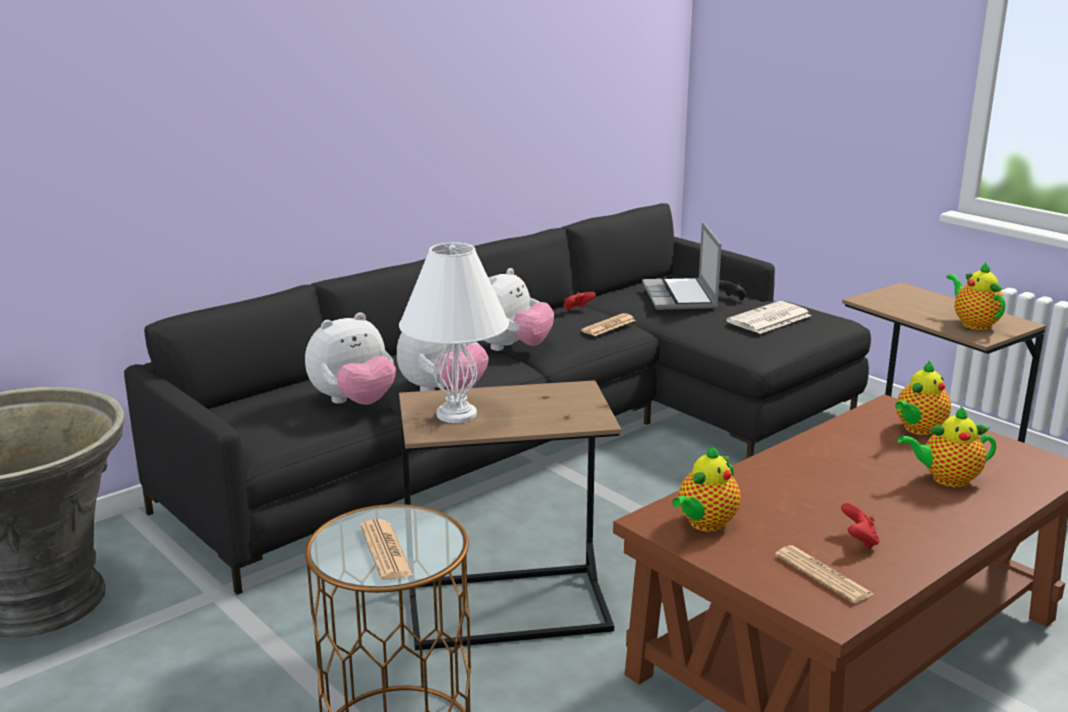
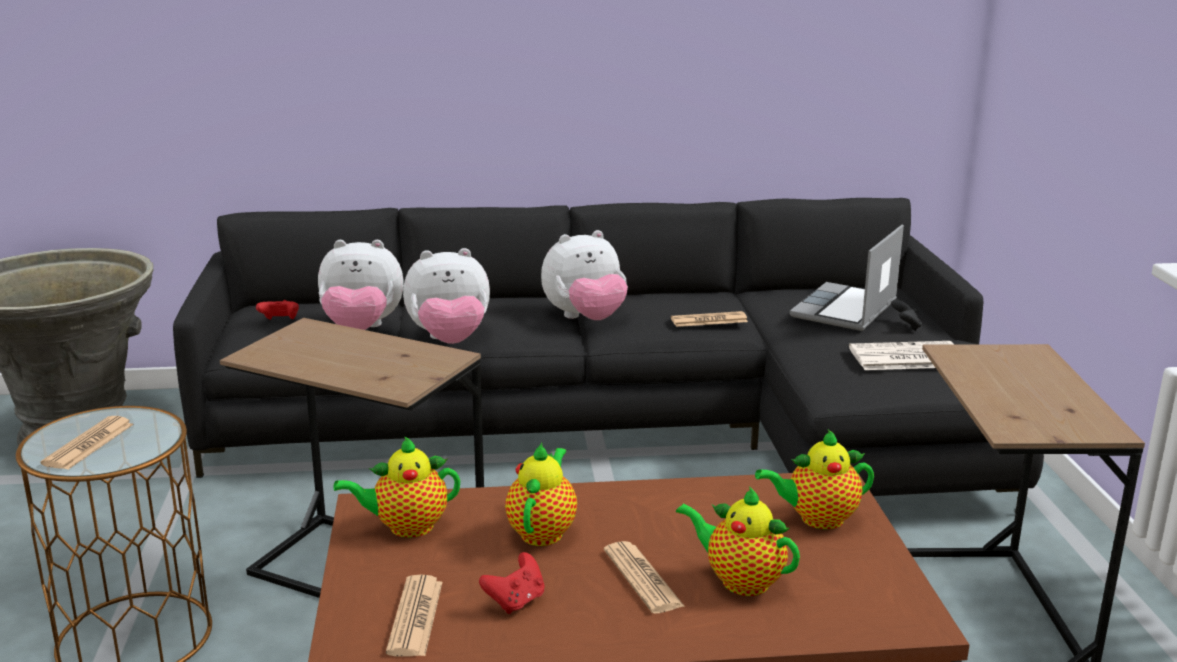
camera: 35 degrees right, 0 degrees up
white table lamp [399,243,509,423] -> none
red game controller [564,292,596,311] -> red game controller moved to [256,300,299,320]
teapot [947,261,1005,330] -> teapot moved to [505,443,577,546]
none -> newspaper [604,541,685,614]

